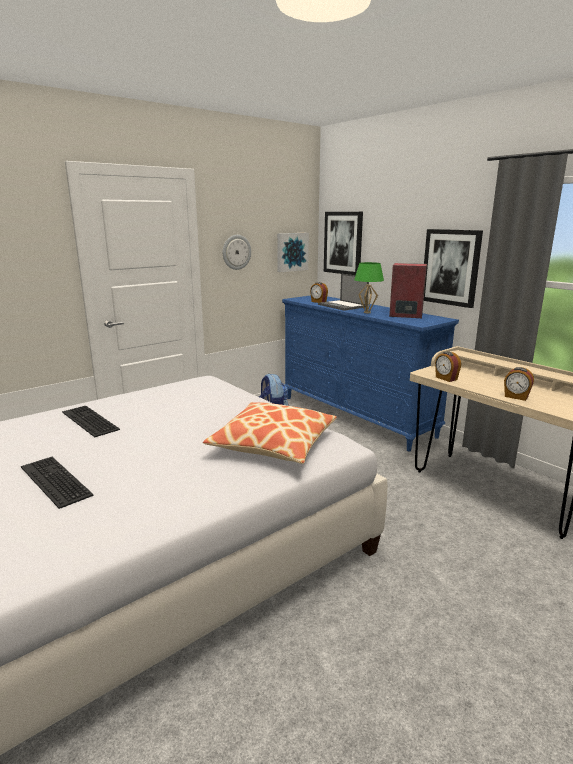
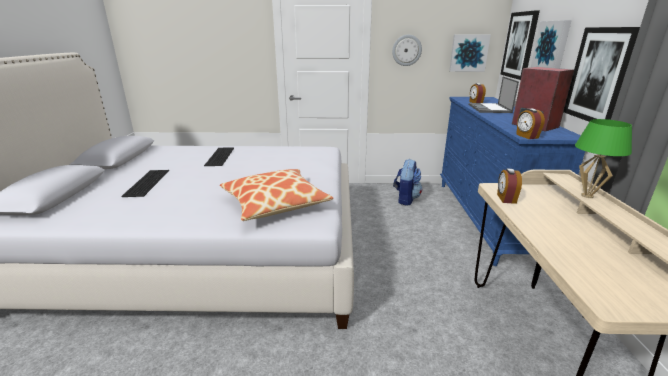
camera: 40 degrees right, 5 degrees up
green table lamp [354,262,384,313] -> green table lamp moved to [575,119,632,198]
alarm clock [504,367,534,401] -> alarm clock moved to [516,109,545,139]
none -> picture [531,20,572,68]

